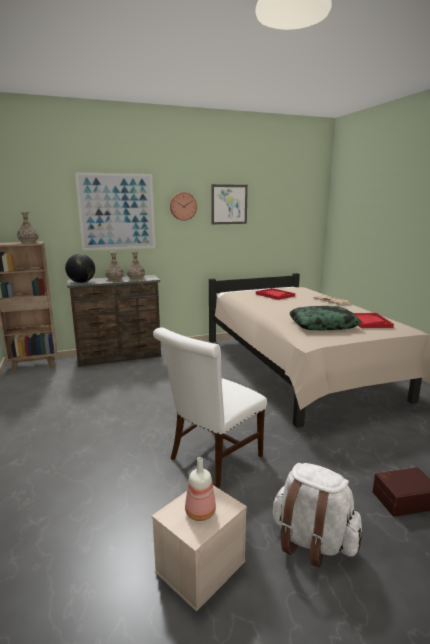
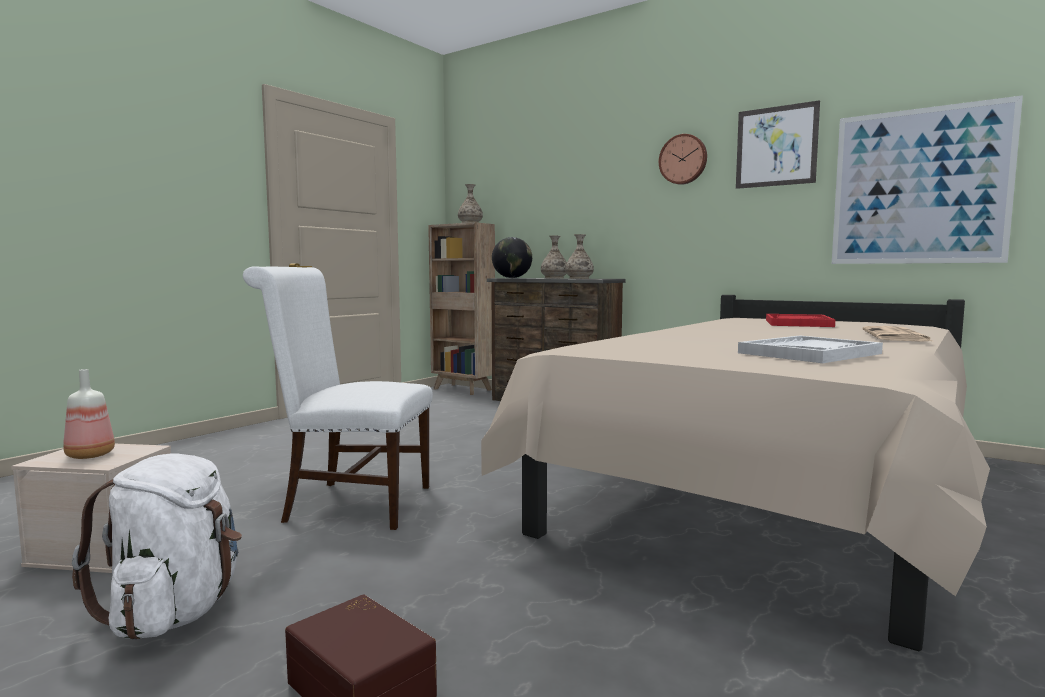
camera: 55 degrees right, 10 degrees down
picture [75,172,155,251] -> picture moved to [832,95,1023,264]
pillow [290,306,361,330] -> none
red tray [354,313,394,328] -> white tray [738,336,883,363]

